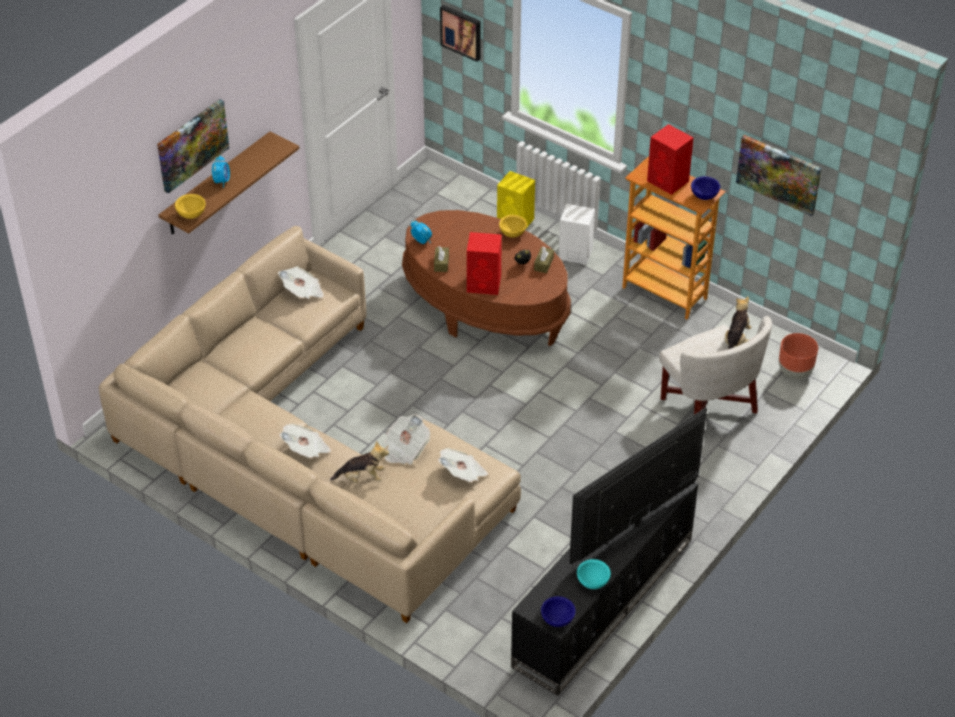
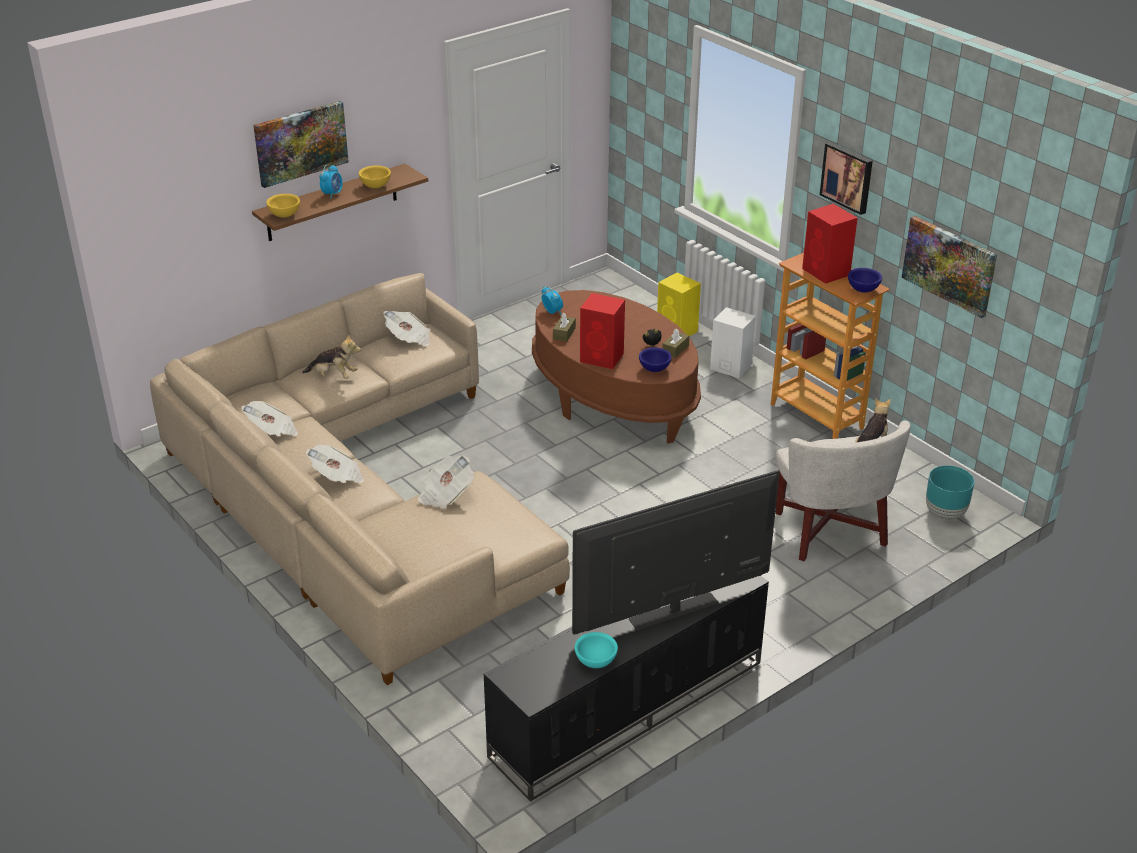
camera: 15 degrees right, 10 degrees down
plush toy [330,440,389,483] -> plush toy moved to [302,334,361,379]
newspaper [438,448,488,482] -> newspaper moved to [241,401,299,437]
picture [440,5,481,62] -> picture moved to [820,142,873,215]
yellow bowl [499,215,527,238] -> yellow bowl moved to [359,165,391,188]
blue bowl [541,596,576,627] -> blue bowl moved to [639,347,672,372]
brown planter [779,333,818,379] -> turquoise planter [926,465,975,520]

